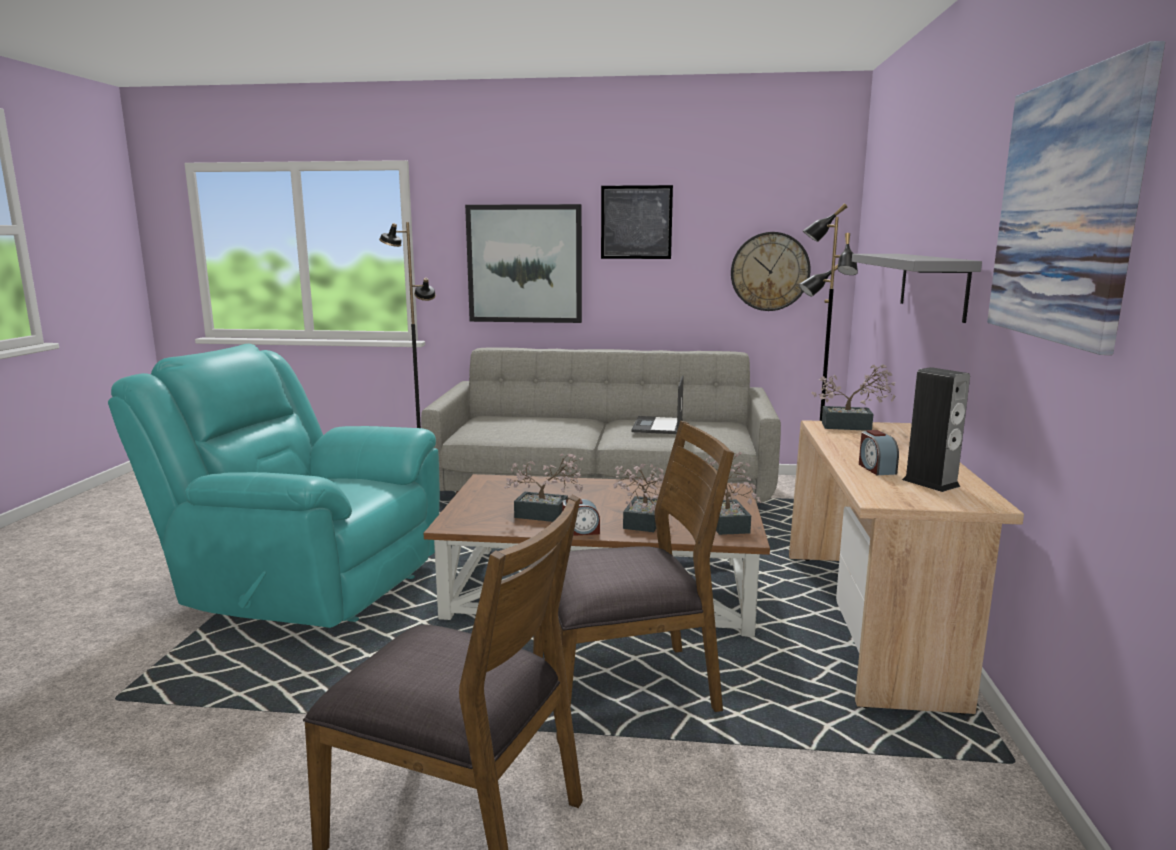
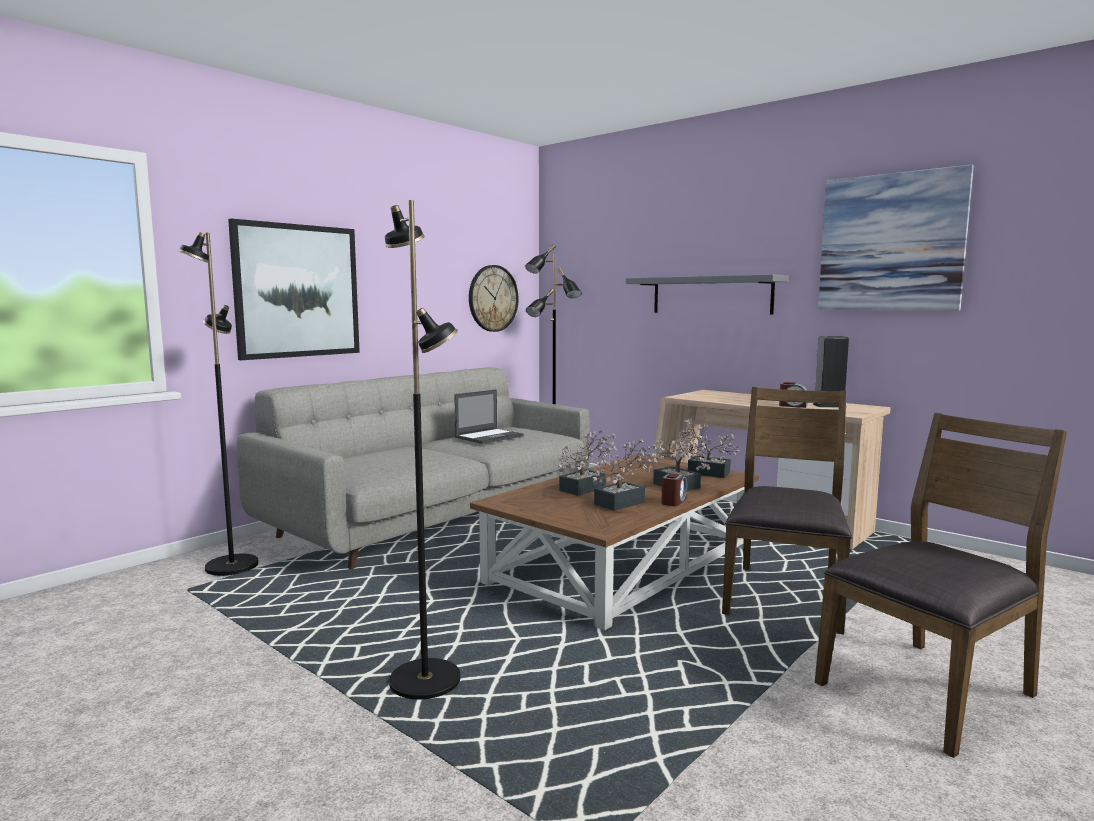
camera: 55 degrees left, 5 degrees down
turquoise armchair [108,344,440,628] -> black floor lamp [385,200,460,699]
picture [601,185,673,259] -> none
laptop [631,375,684,434] -> laptop turned 90 degrees counterclockwise [454,389,524,444]
potted plant [812,365,895,431] -> potted plant moved to [558,430,617,496]

